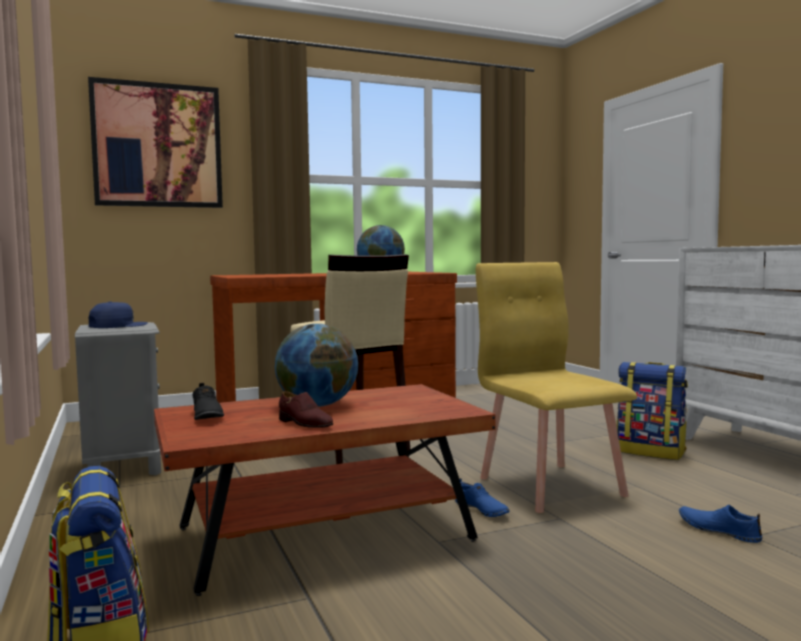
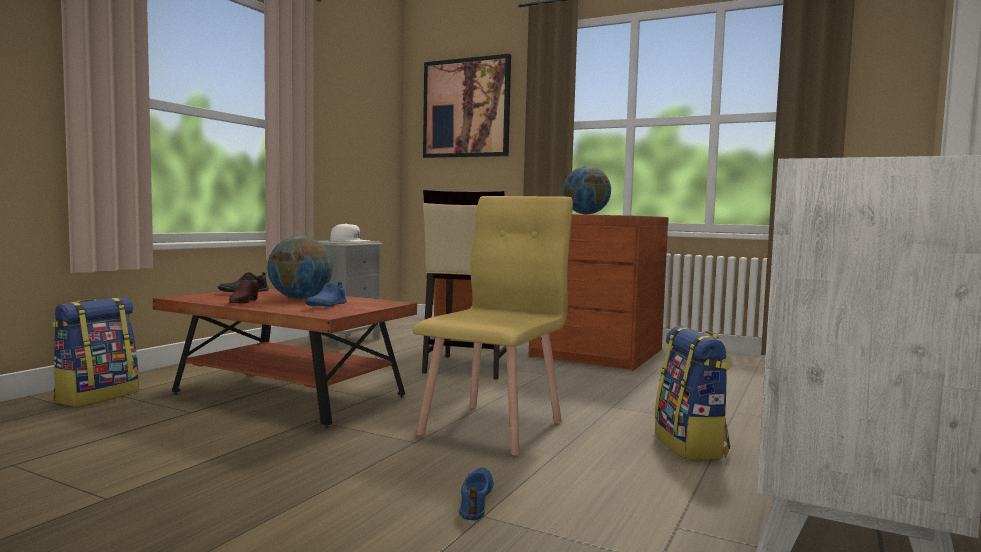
camera: 50 degrees right, 0 degrees up
blue cap [89,301,148,328] -> white cap [330,223,370,242]
blue shoe [455,478,510,517] -> blue shoe moved to [305,282,347,306]

